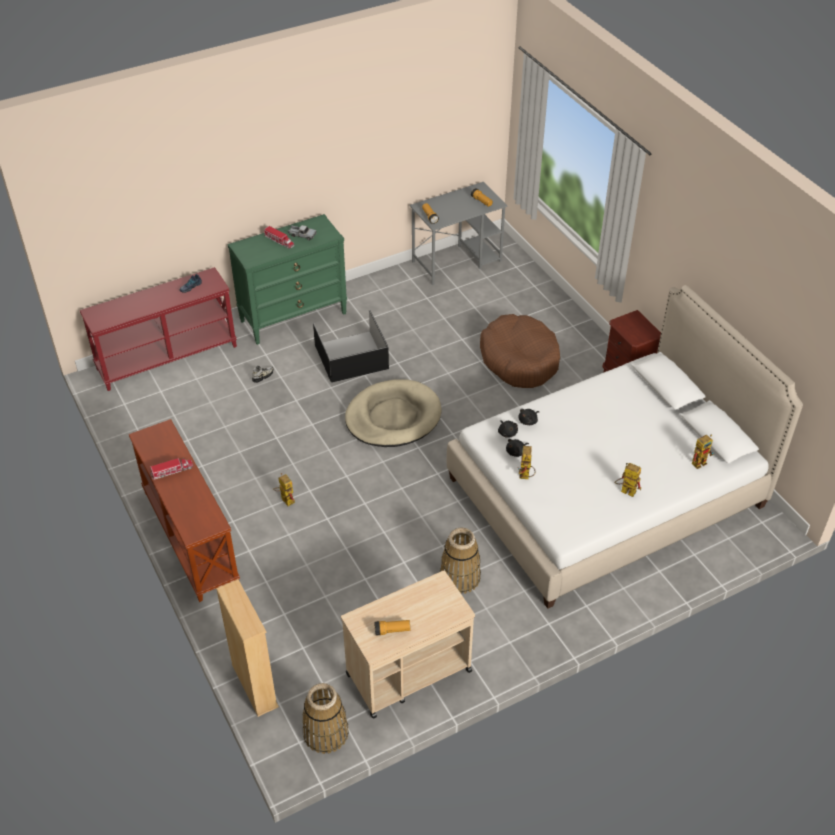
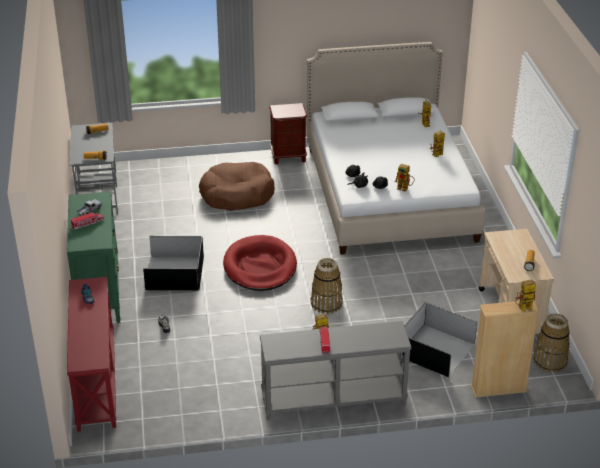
camera: 70 degrees left, 10 degrees down
brown console table [129,419,240,602] -> grey console table [260,321,411,421]
beige dog bed [345,379,442,447] -> red dog bed [223,235,297,291]
basket [440,528,481,594] -> basket moved to [311,258,343,314]
none -> black storage box [402,302,477,377]
none -> toy robot [515,280,536,311]

